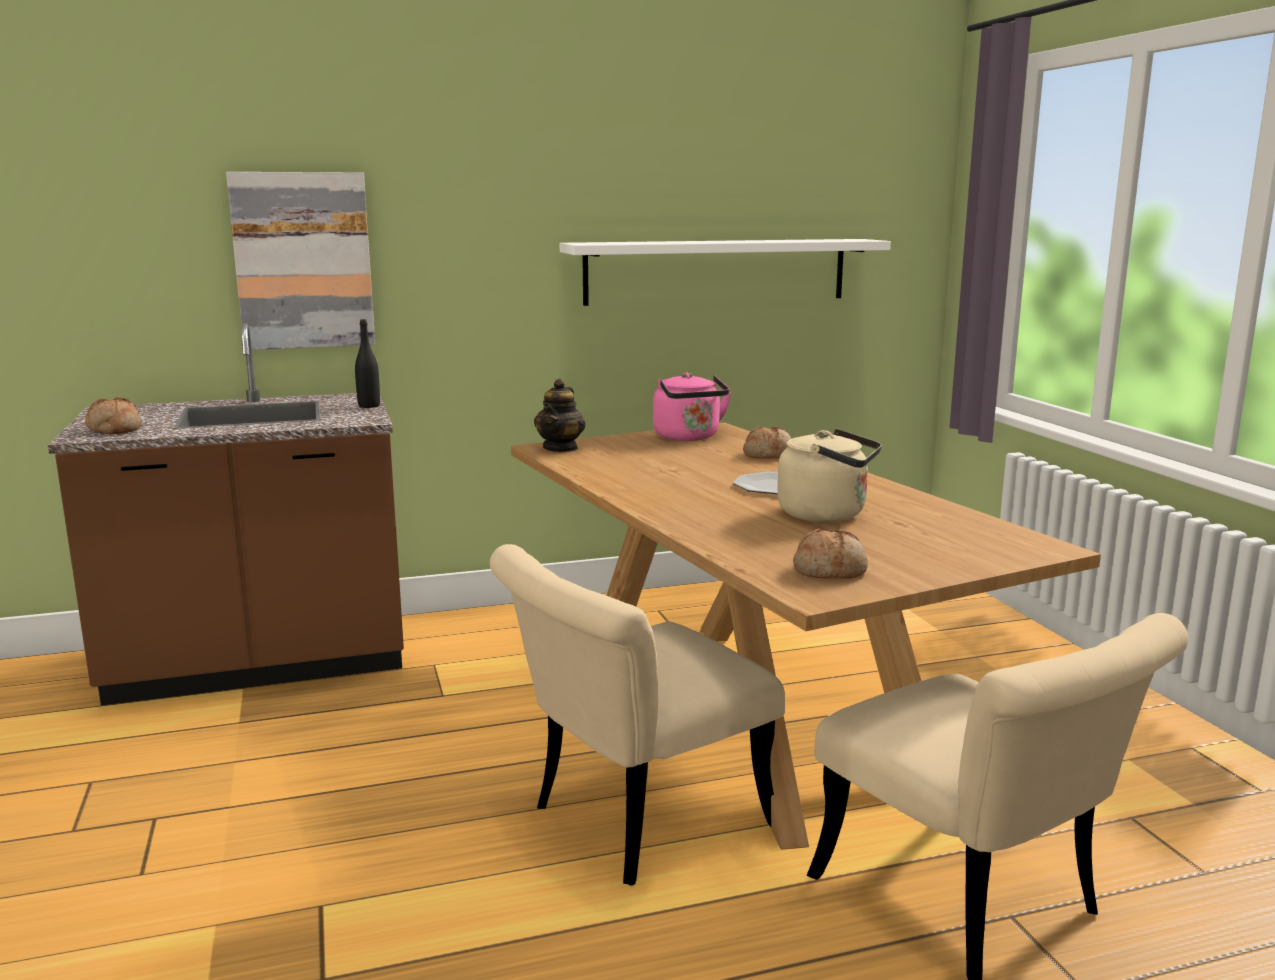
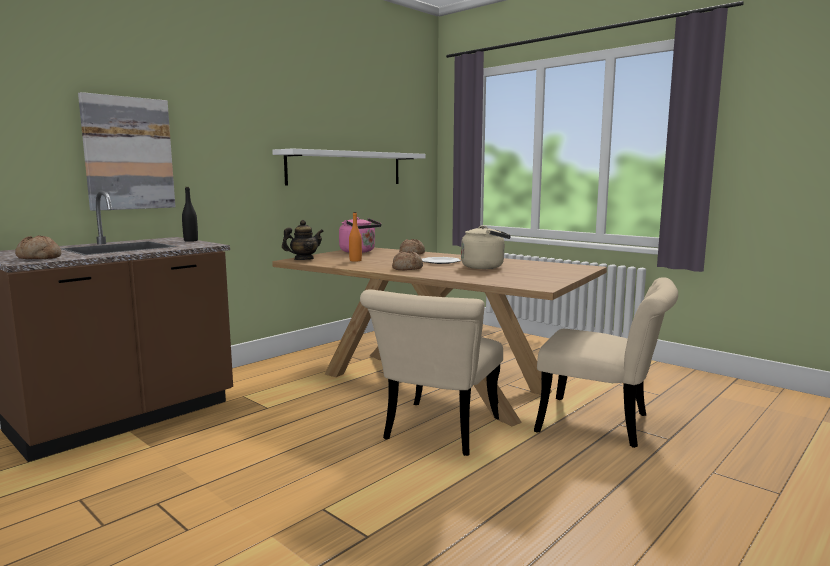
camera: 30 degrees left, 5 degrees down
teapot [534,379,586,452] -> teapot turned 105 degrees counterclockwise [282,220,324,260]
bread [793,529,868,579] -> bread moved to [392,251,423,270]
none -> orange bottle [349,212,362,262]

